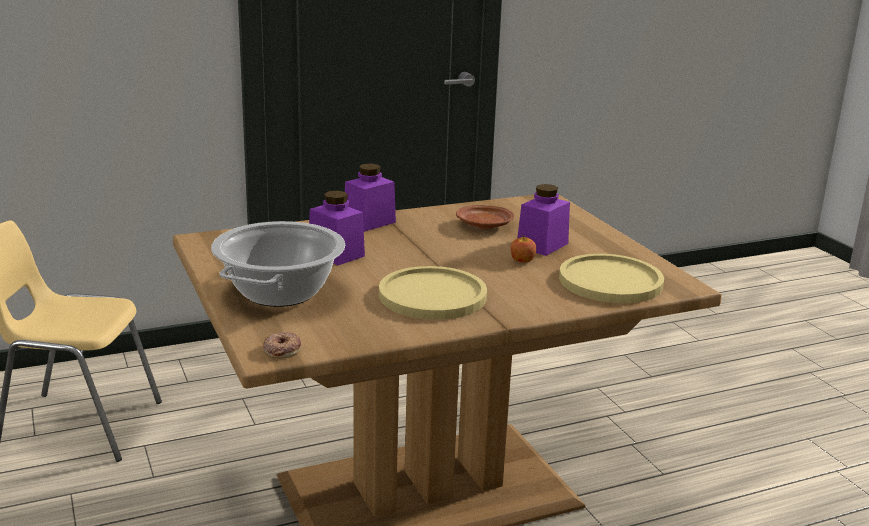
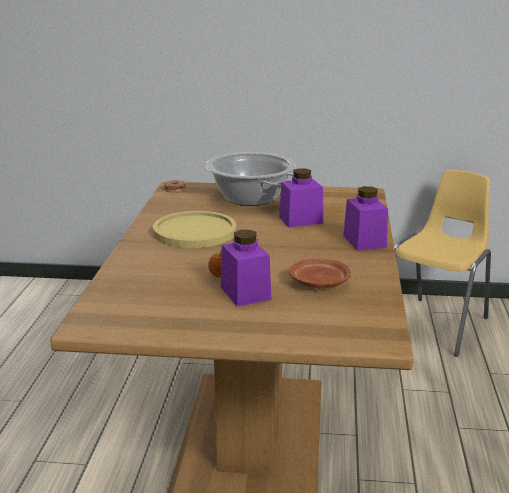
camera: 120 degrees right, 0 degrees up
yellow plate [559,254,664,303] -> none

